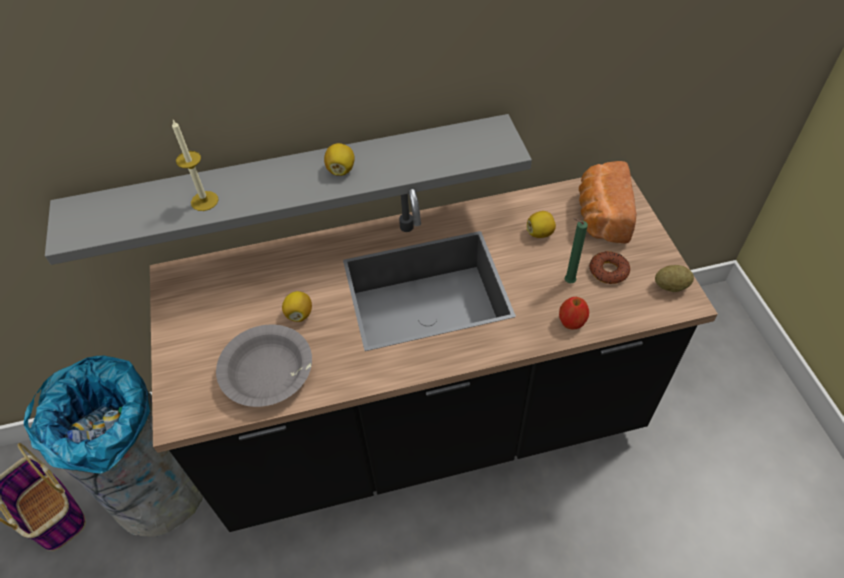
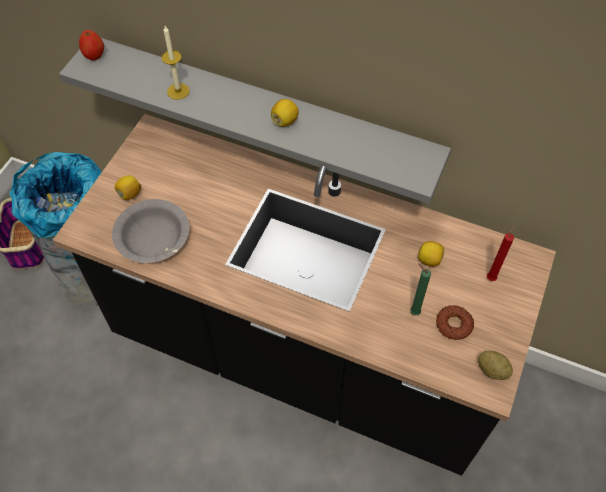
camera: 35 degrees right, 5 degrees up
lemon [282,291,312,322] -> lemon moved to [115,176,141,200]
apple [559,297,589,330] -> apple moved to [79,30,104,61]
bread [579,161,636,243] -> red candle [487,225,516,281]

